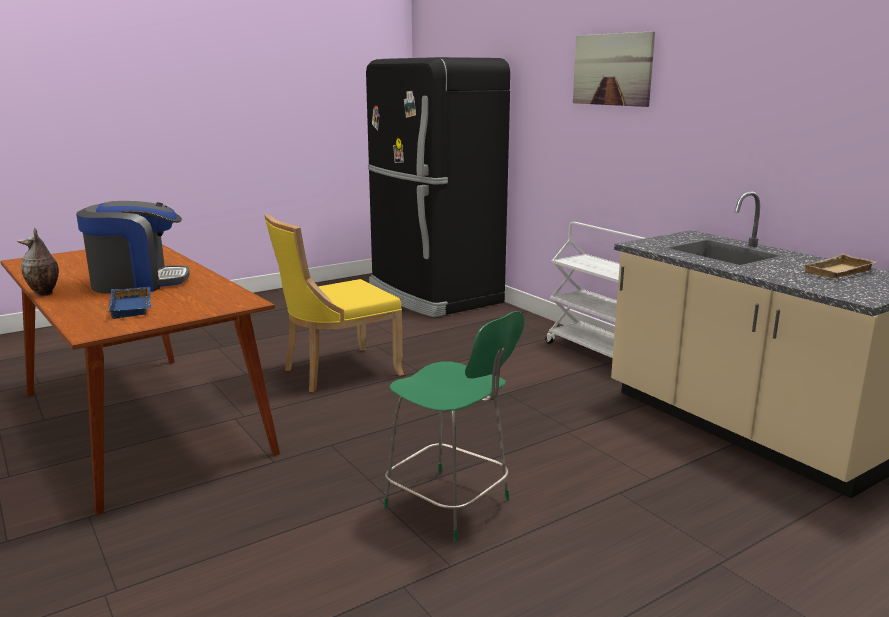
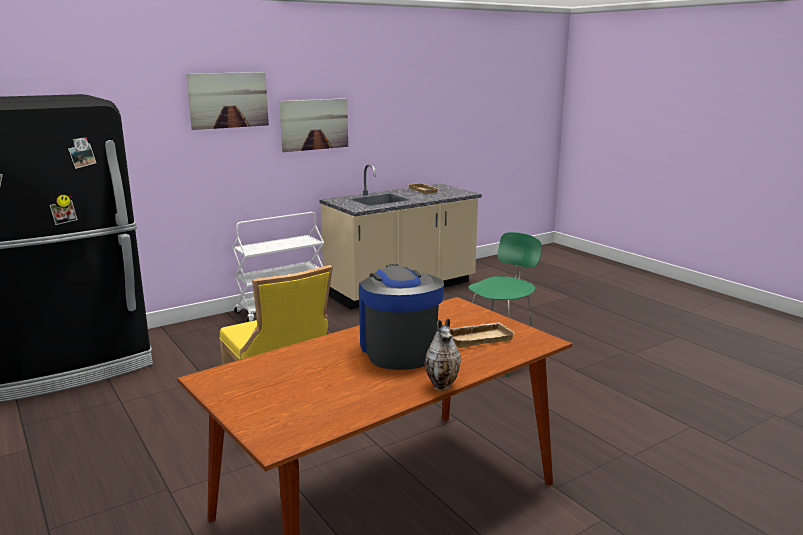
camera: 90 degrees left, 0 degrees up
blue tray [109,287,151,319] -> beige tray [449,322,515,348]
none -> picture [279,98,348,152]

